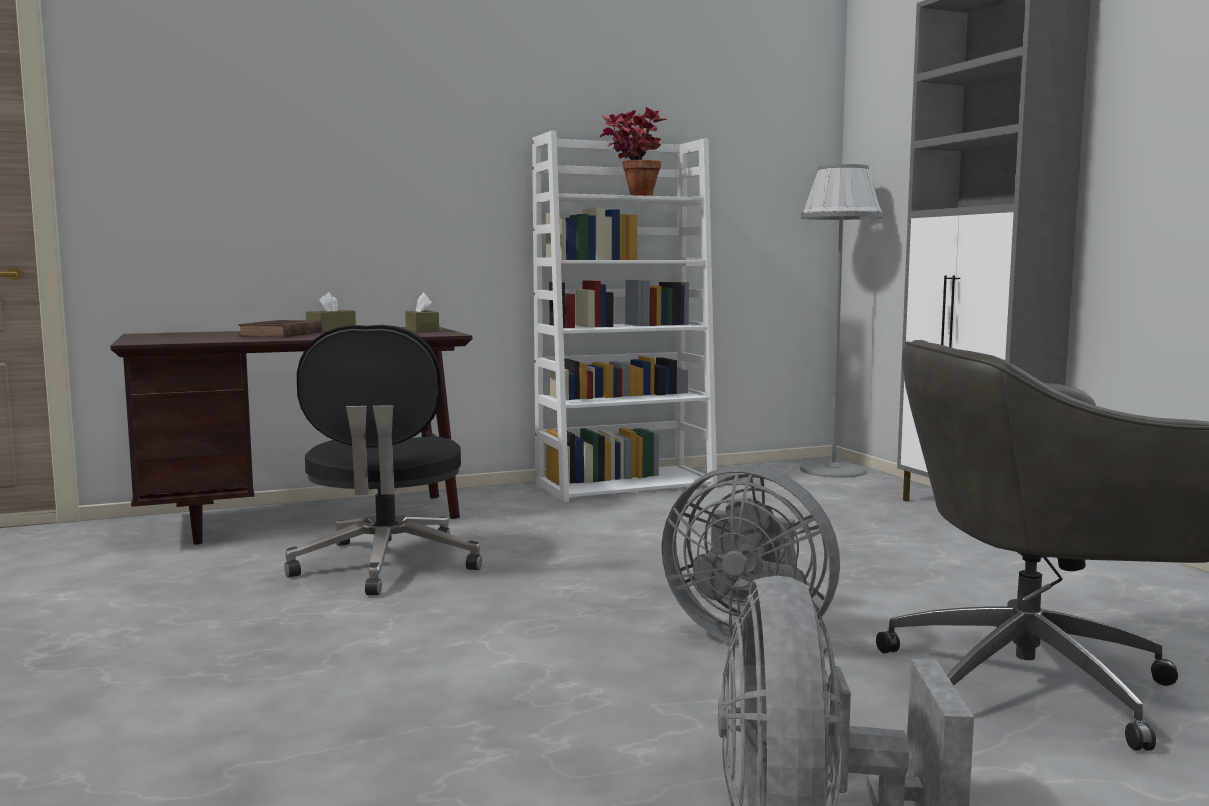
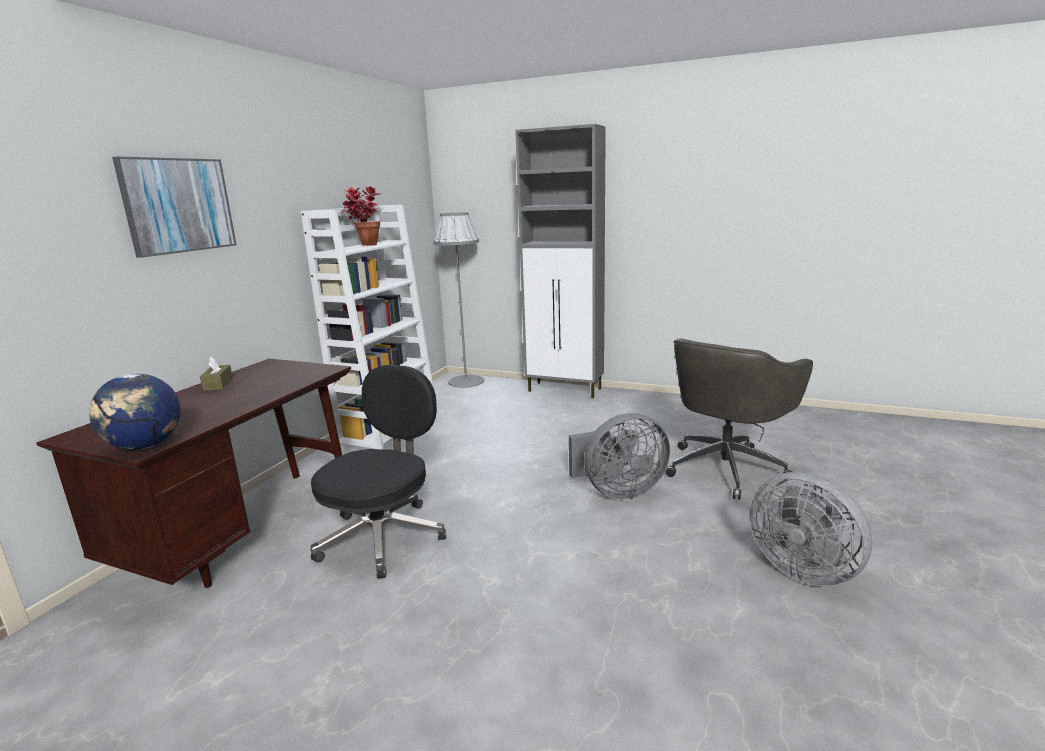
camera: 45 degrees left, 10 degrees up
brown book [238,320,322,338] -> none
black office chair [285,325,482,595] -> black office chair turned 105 degrees counterclockwise [310,364,447,578]
brown tissue box [405,293,439,333] -> none
none -> globe [89,374,181,450]
none -> picture [112,157,237,258]

